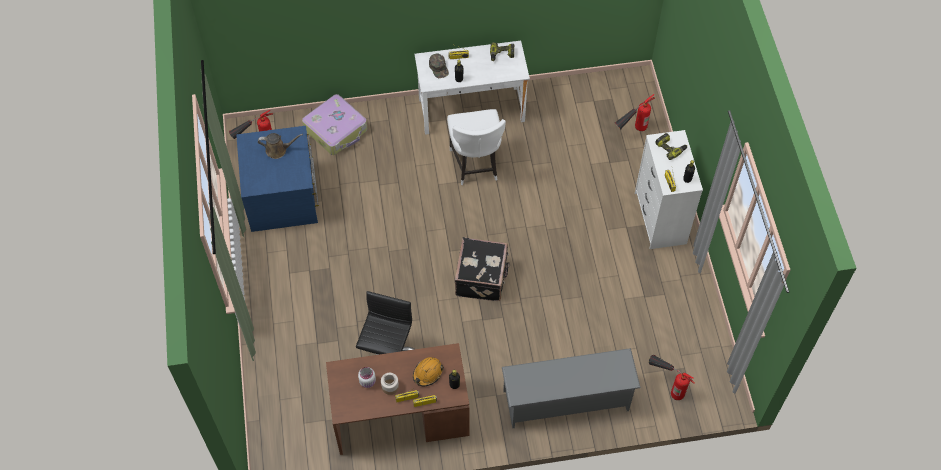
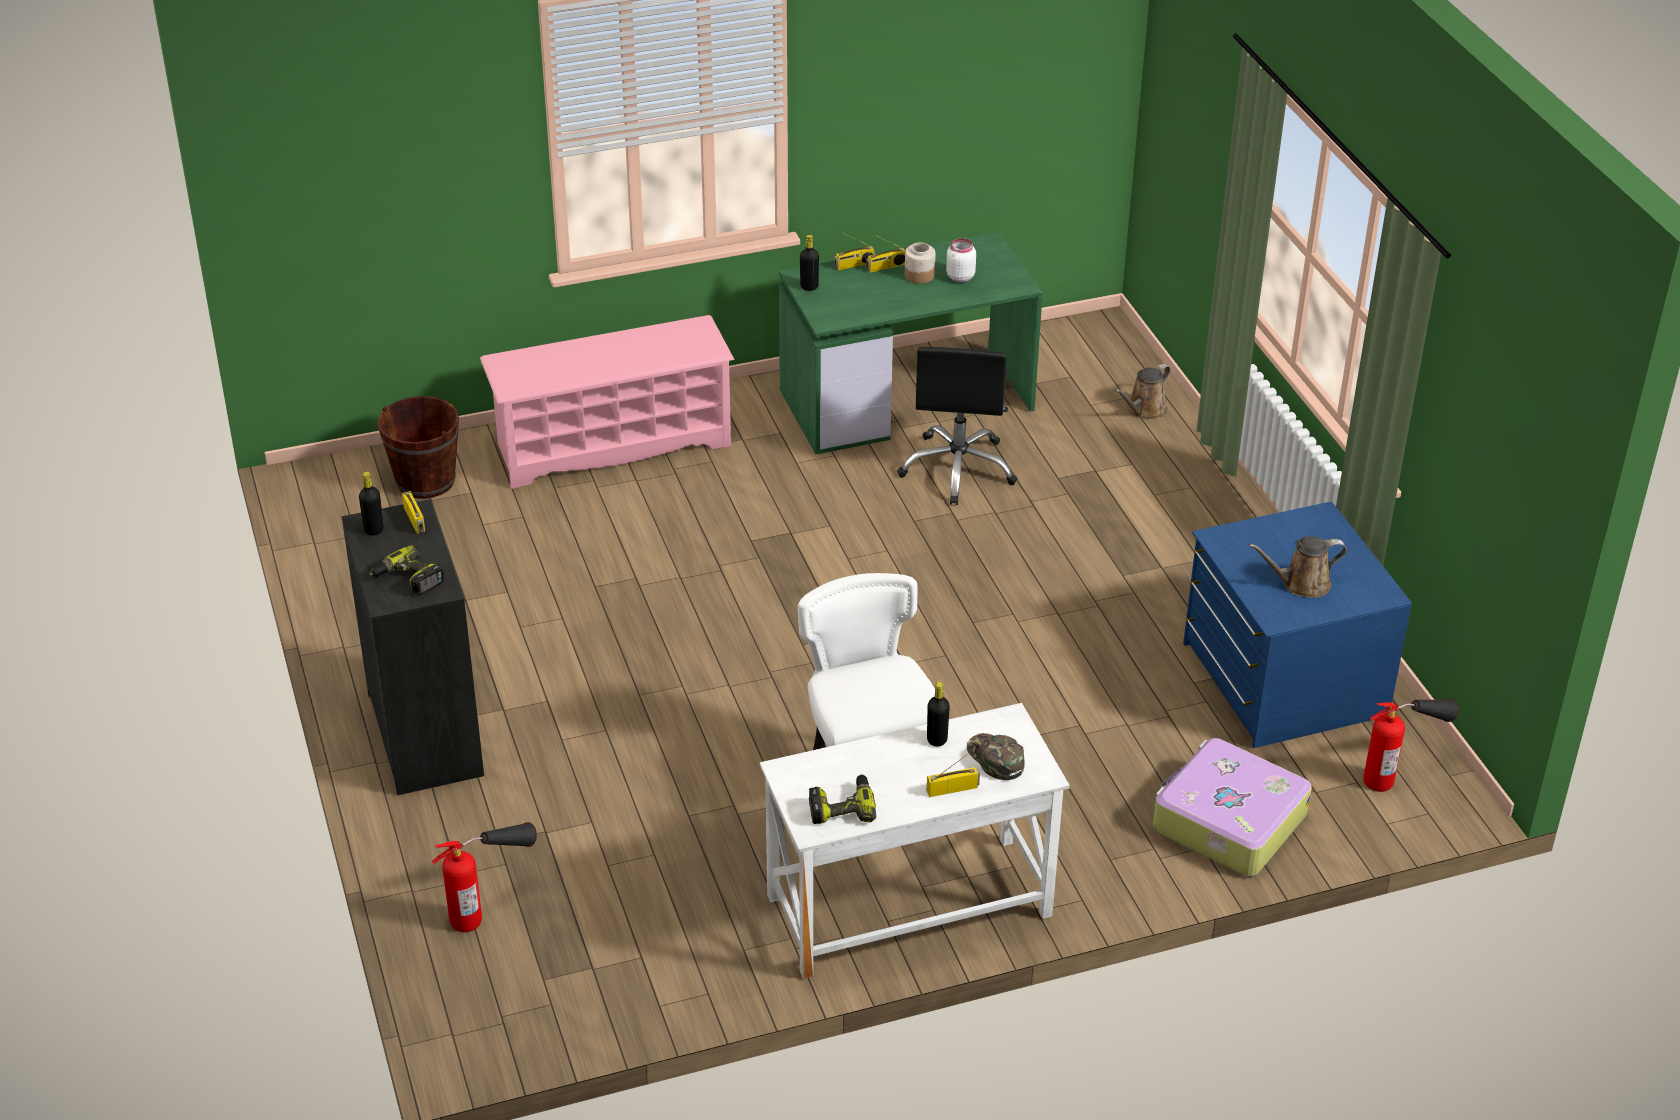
camera: 170 degrees right, 20 degrees down
brown desk [326,343,469,455] -> green desk [779,232,1043,455]
orange hard hat [413,357,444,386] -> none
black suitcase [455,237,510,301] -> none
grey shoe rack [502,348,641,429] -> pink shoe rack [480,315,735,489]
white dresser [635,130,703,249] -> black dresser [342,499,484,795]
fire extinguisher [649,355,695,400] -> brown bucket [377,396,459,499]
none -> brown watering can [1115,364,1170,420]

